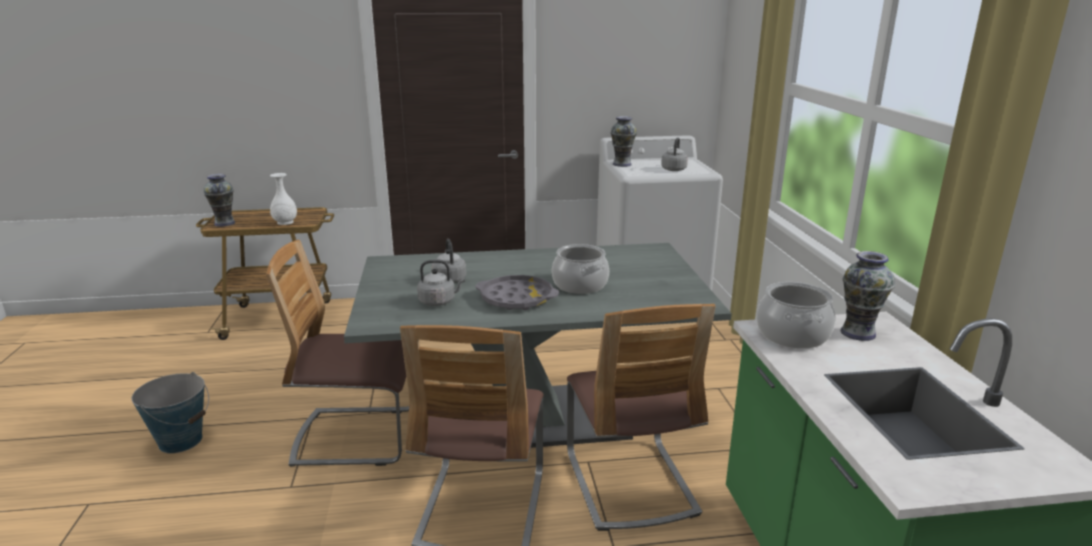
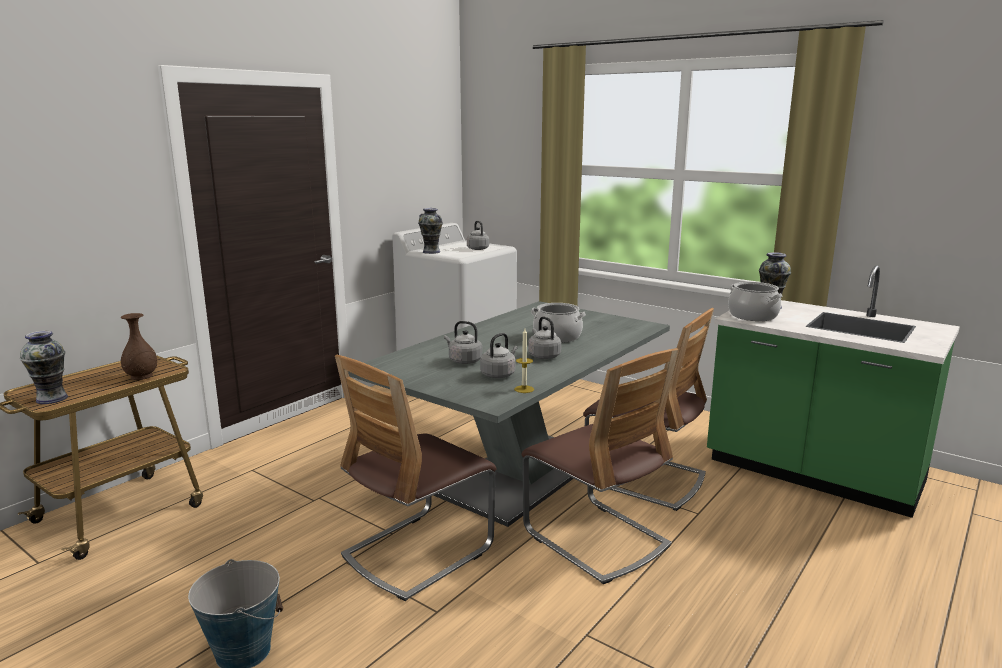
camera: 45 degrees left, 5 degrees down
white vase [270,173,297,225] -> brown vase [121,313,157,380]
grey tray [476,275,559,310] -> grey kettle [528,316,561,359]
none -> candle [514,329,534,393]

